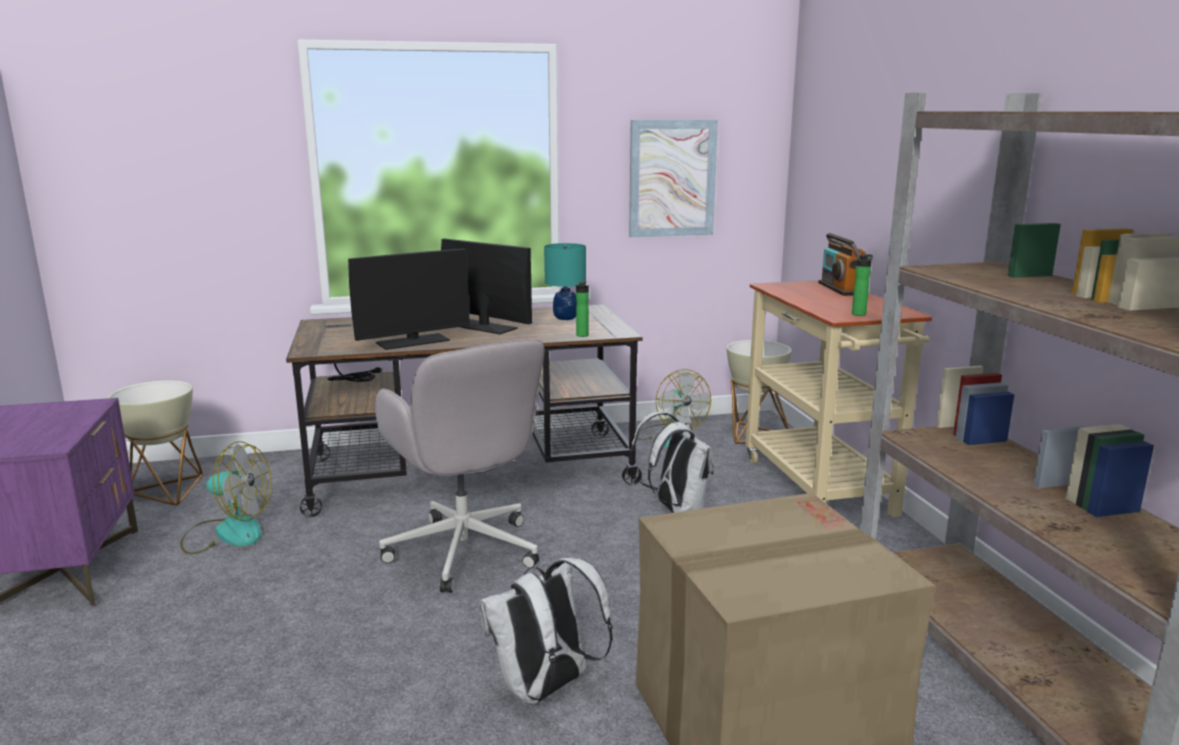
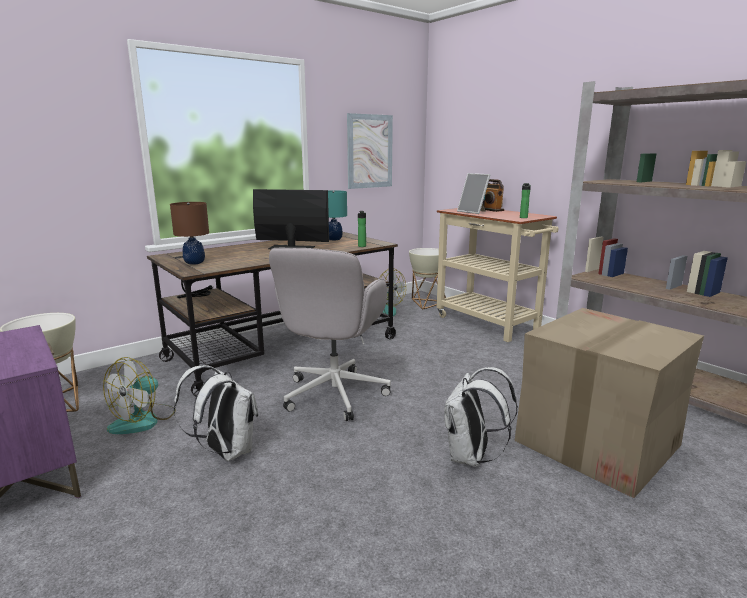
camera: 25 degrees left, 0 degrees up
fan [180,441,271,554] -> fan turned 135 degrees clockwise [103,357,176,434]
monitor [348,249,470,350] -> none
grey office chair [375,339,545,593] -> grey office chair turned 75 degrees clockwise [269,248,391,421]
white backpack [630,412,714,513] -> white backpack moved to [174,365,258,461]
none -> brown table lamp [170,202,209,264]
none -> picture frame [457,173,490,214]

